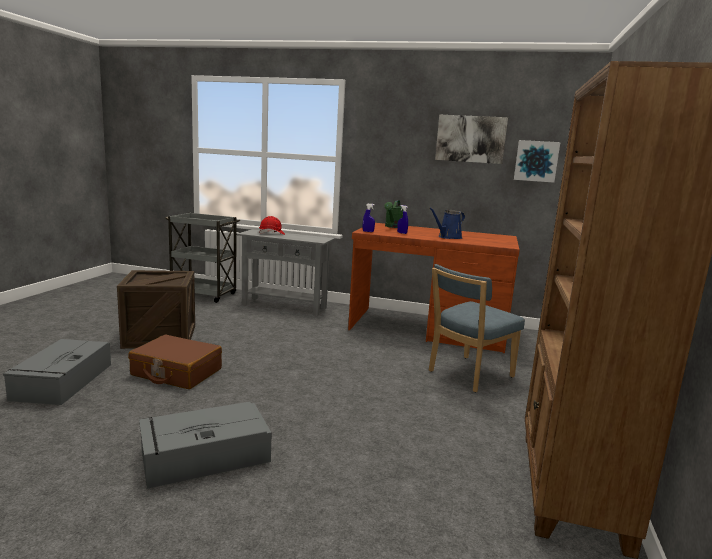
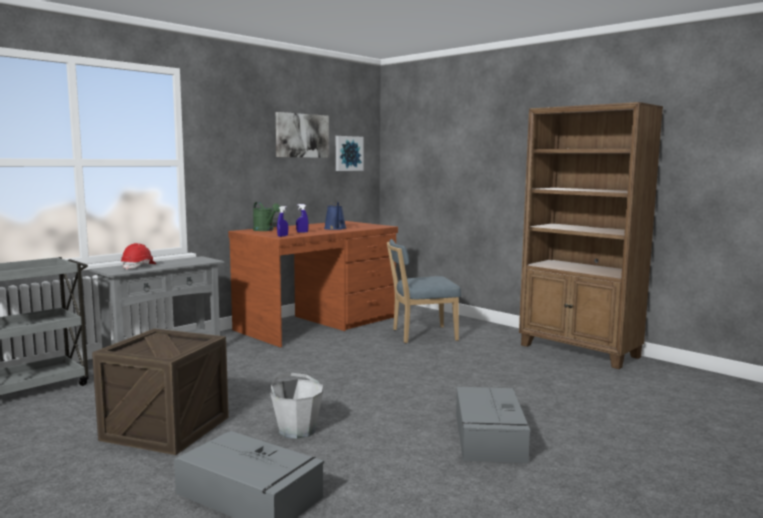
camera: 60 degrees left, 5 degrees down
brown suitcase [128,334,222,389] -> grey bucket [270,373,323,439]
blue chair [429,264,525,392] -> blue chair turned 90 degrees clockwise [387,239,461,343]

